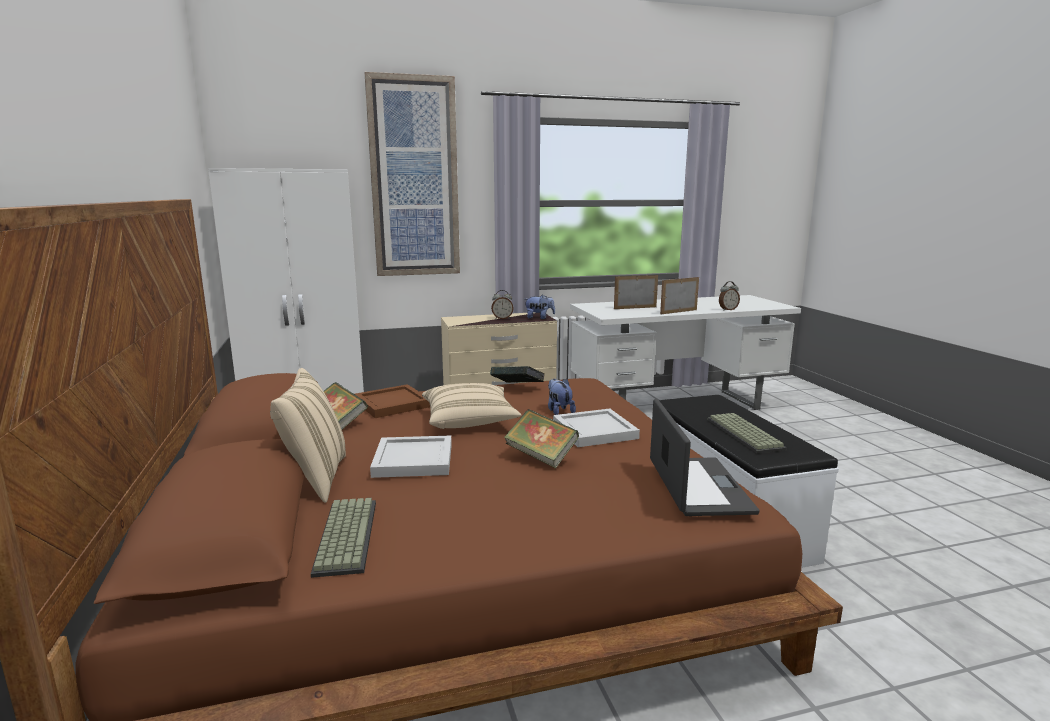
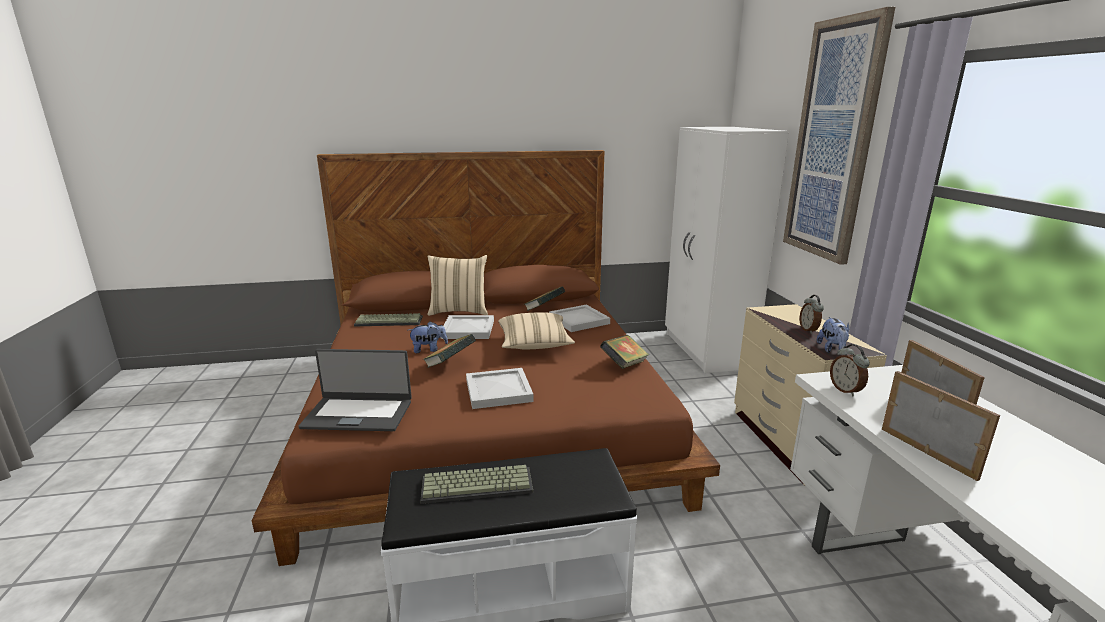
camera: 95 degrees right, 5 degrees up
brown tray [355,384,430,418] -> white tray [549,305,610,332]
plush toy [548,379,576,415] -> plush toy moved to [409,322,448,353]
alarm clock [719,281,740,311] -> alarm clock moved to [830,344,870,396]

